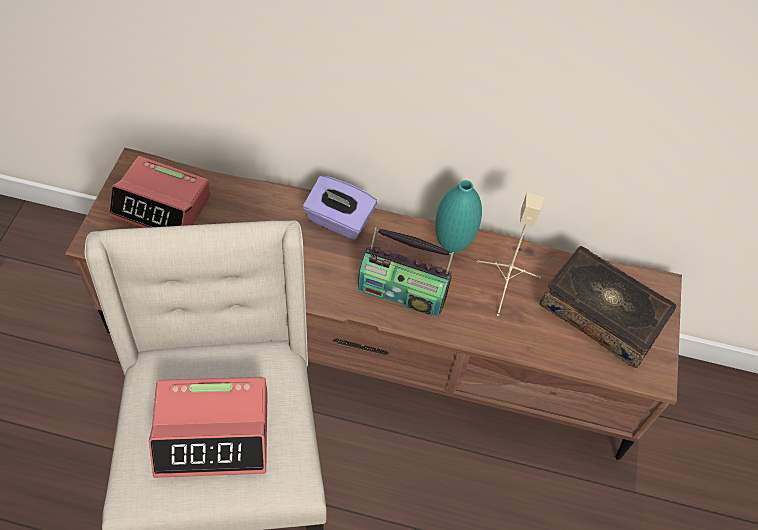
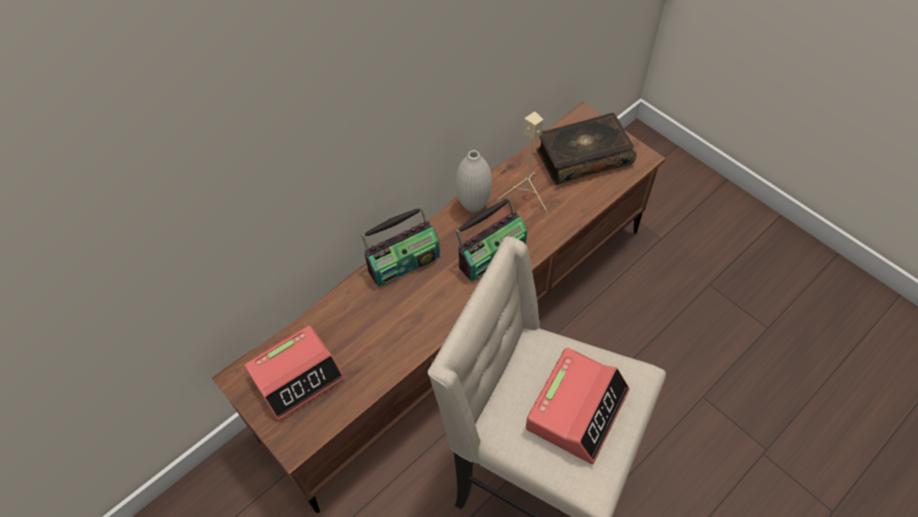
camera: 50 degrees left, 0 degrees up
purple tissue box [303,175,377,240] -> radio [361,206,440,287]
turquoise vase [435,180,482,253] -> white vase [456,150,492,212]

